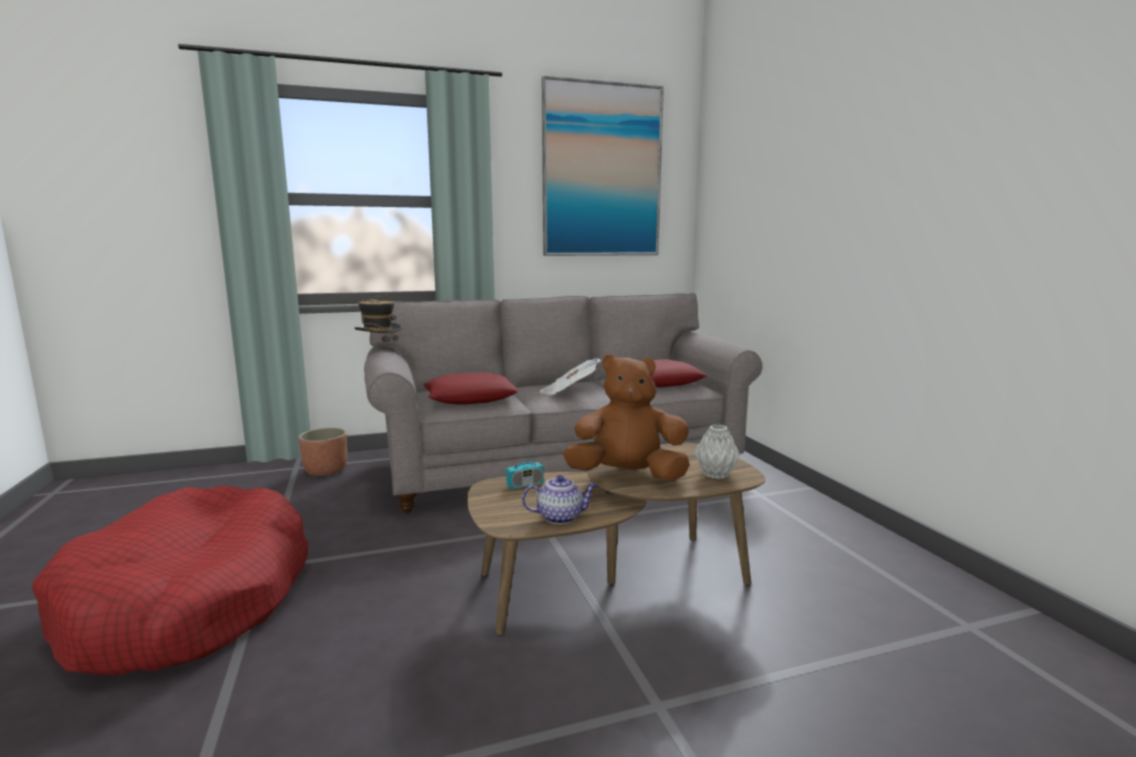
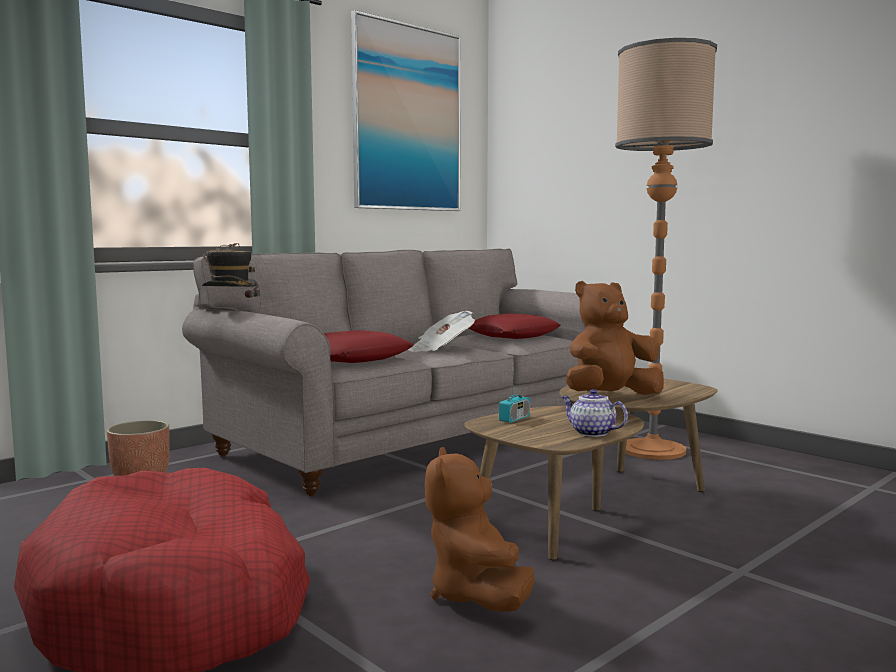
camera: 25 degrees left, 5 degrees down
teapot [522,475,597,524] -> teapot turned 105 degrees counterclockwise [561,389,628,437]
grey vase [694,425,740,479] -> none
none -> brown plush toy [425,447,535,612]
none -> floor lamp [615,38,717,460]

